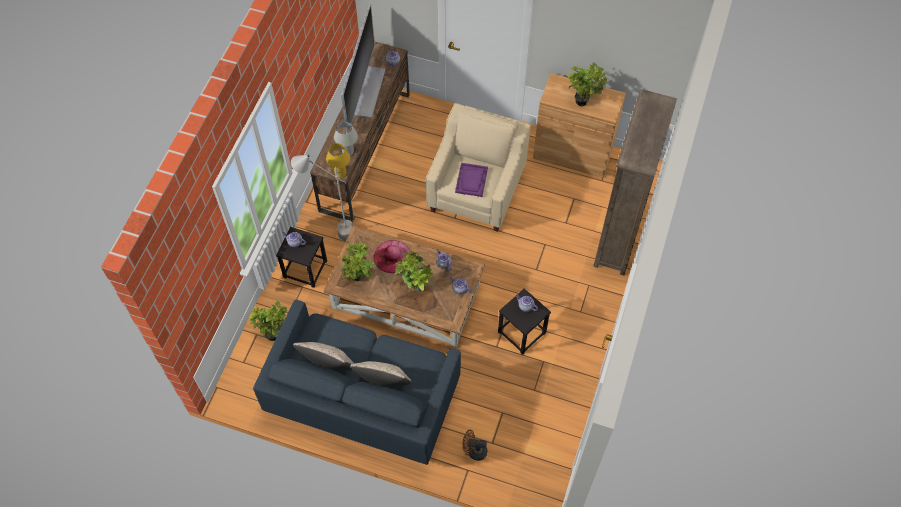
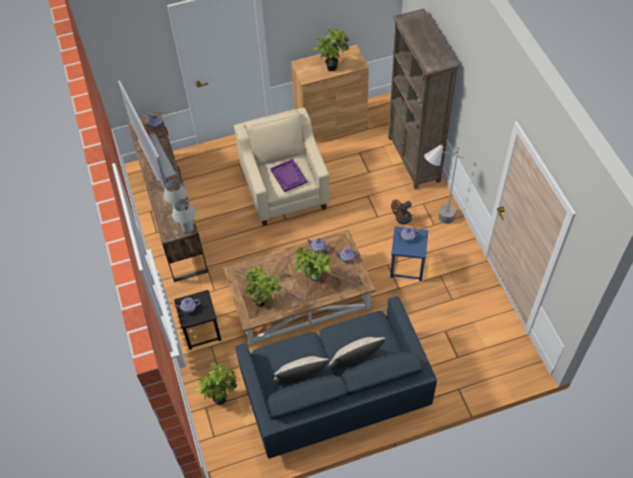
camera: 35 degrees left, 5 degrees down
grey floor lamp [291,154,354,241] -> grey floor lamp moved to [424,143,464,224]
yellow table lamp [326,143,350,178] -> white table lamp [172,199,196,233]
pink hat [373,240,411,273] -> none
brown fan [463,430,487,461] -> brown fan moved to [391,200,412,224]
black stool [498,289,551,355] -> blue stool [390,227,428,281]

